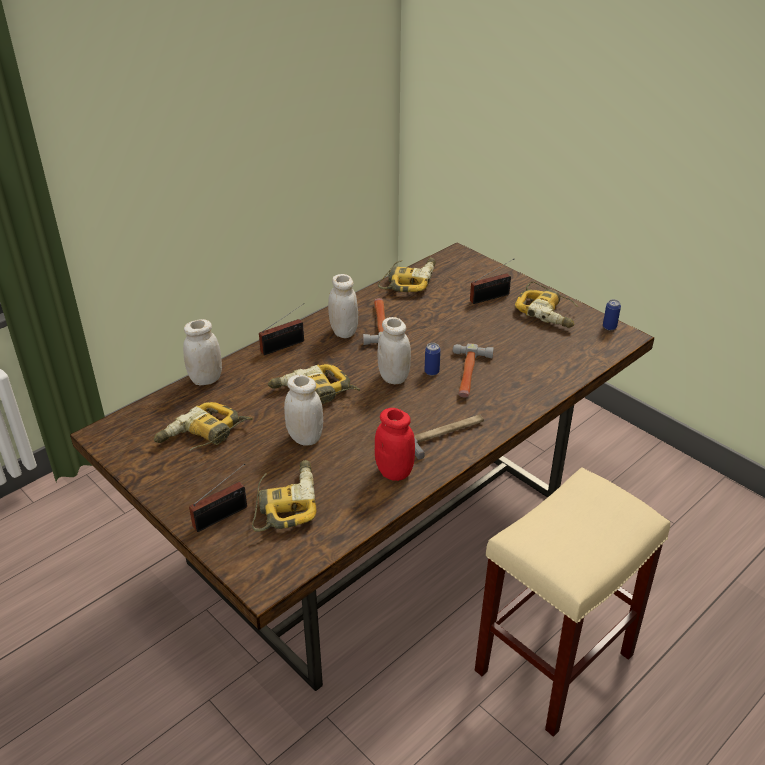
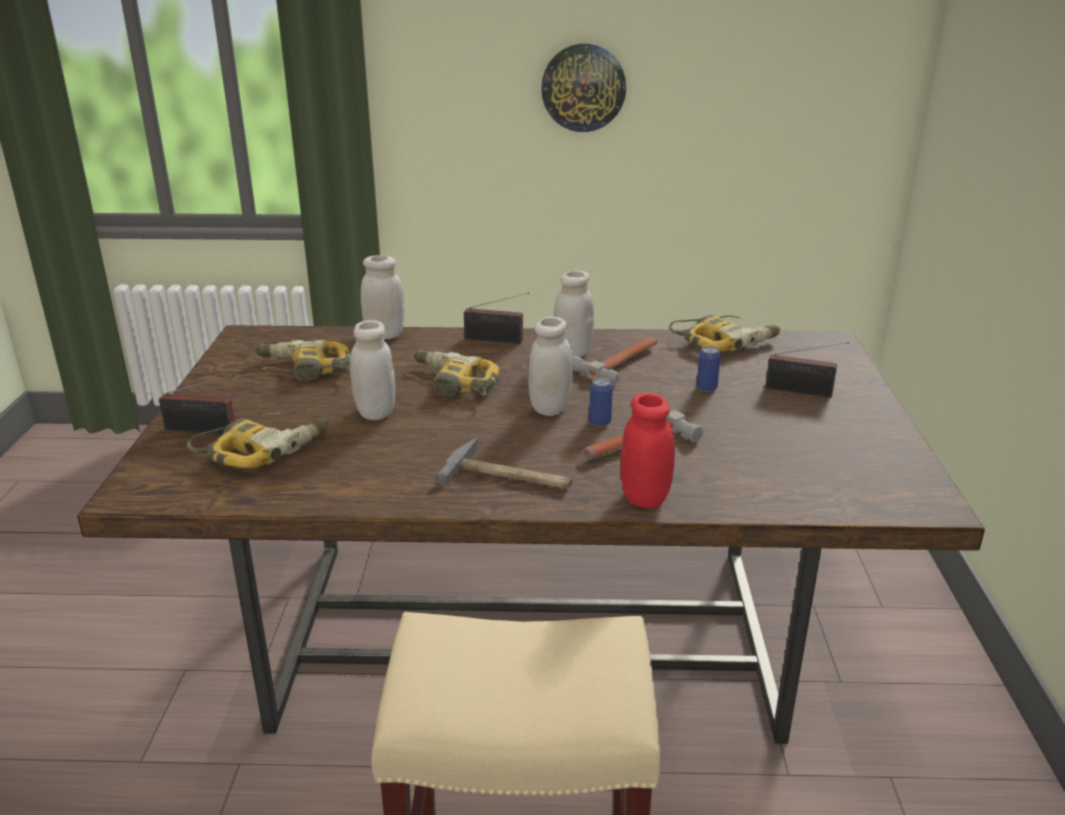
camera: 45 degrees right, 10 degrees down
red jar [375,408,415,481] -> red jar moved to [621,393,675,508]
power drill [515,281,578,328] -> none
can [603,299,621,330] -> can moved to [697,346,721,392]
none -> wall clock [541,43,626,132]

